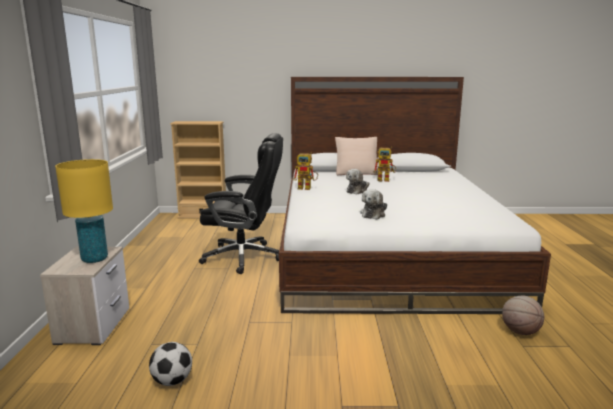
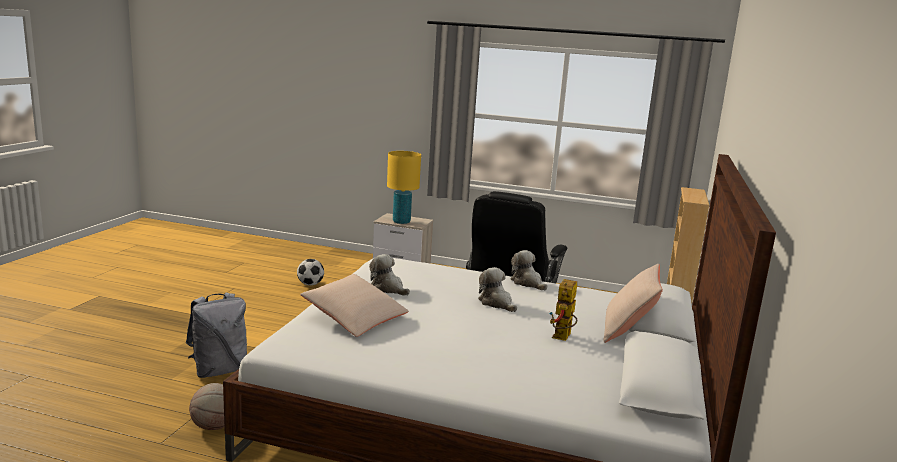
camera: 105 degrees right, 0 degrees up
toy robot [293,152,318,190] -> plush toy [511,250,547,290]
none -> grey backpack [186,292,247,378]
none -> beige pillow [300,274,409,337]

